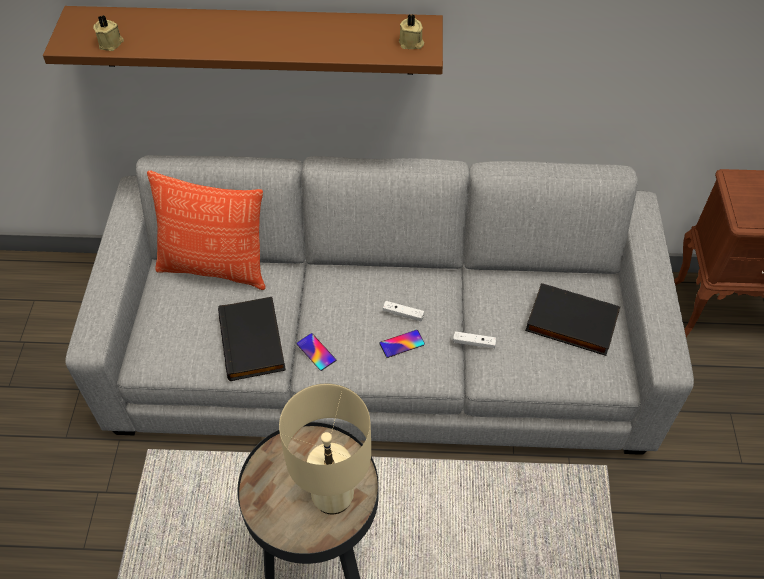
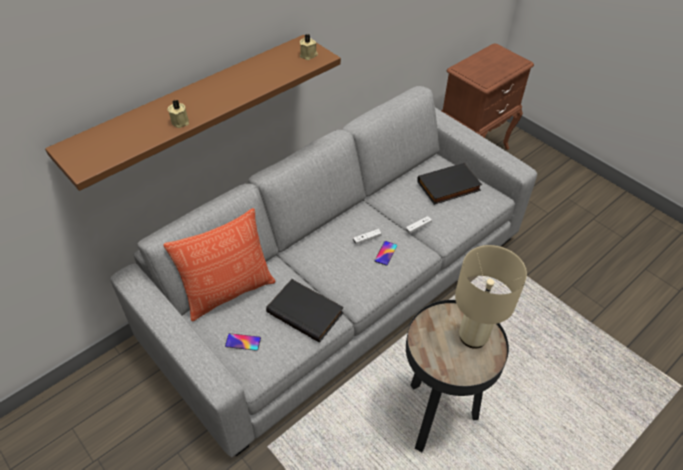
camera: 45 degrees left, 5 degrees down
beige candle [93,15,124,51] -> beige candle moved to [168,100,189,128]
phone [296,333,336,371] -> phone moved to [225,333,261,351]

